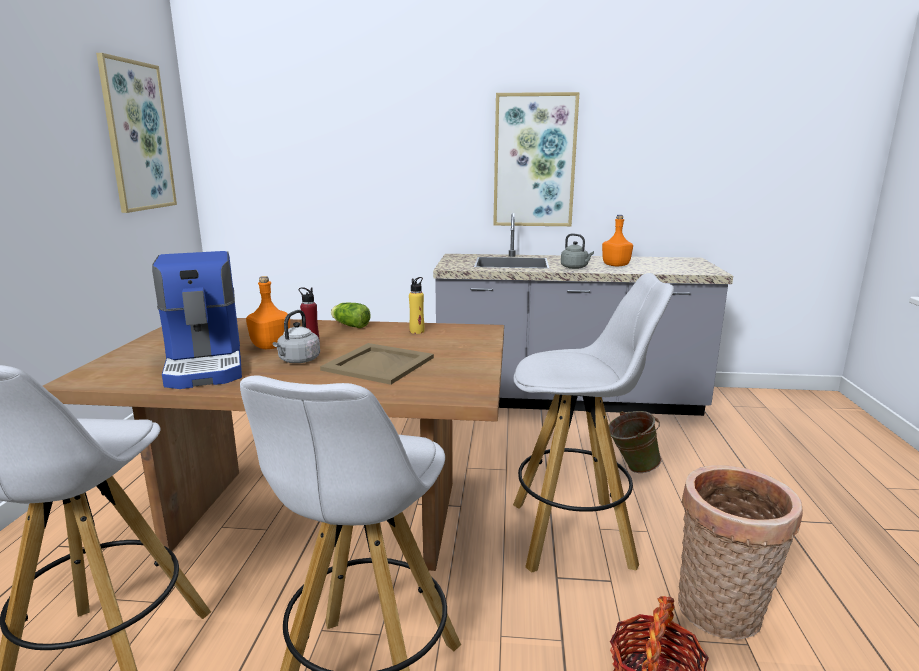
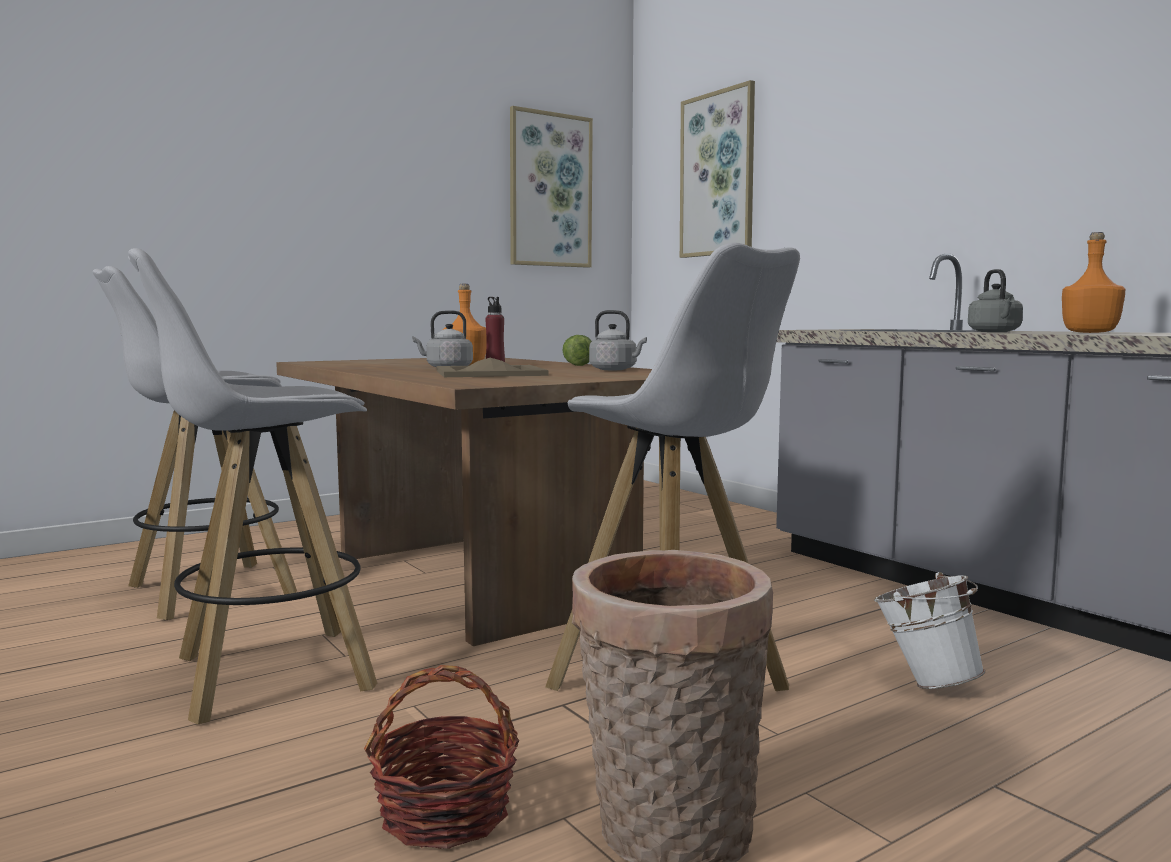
camera: 50 degrees right, 10 degrees down
coffee machine [152,251,242,389] -> none
yellow bottle [409,277,425,334] -> grey kettle [589,310,647,370]
picture [493,92,580,226] -> picture moved to [680,80,755,258]
green bucket [609,411,661,473] -> white bucket [874,572,985,689]

